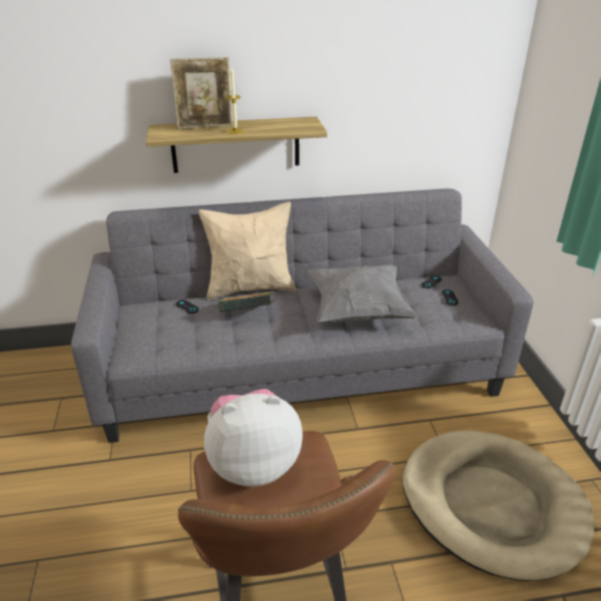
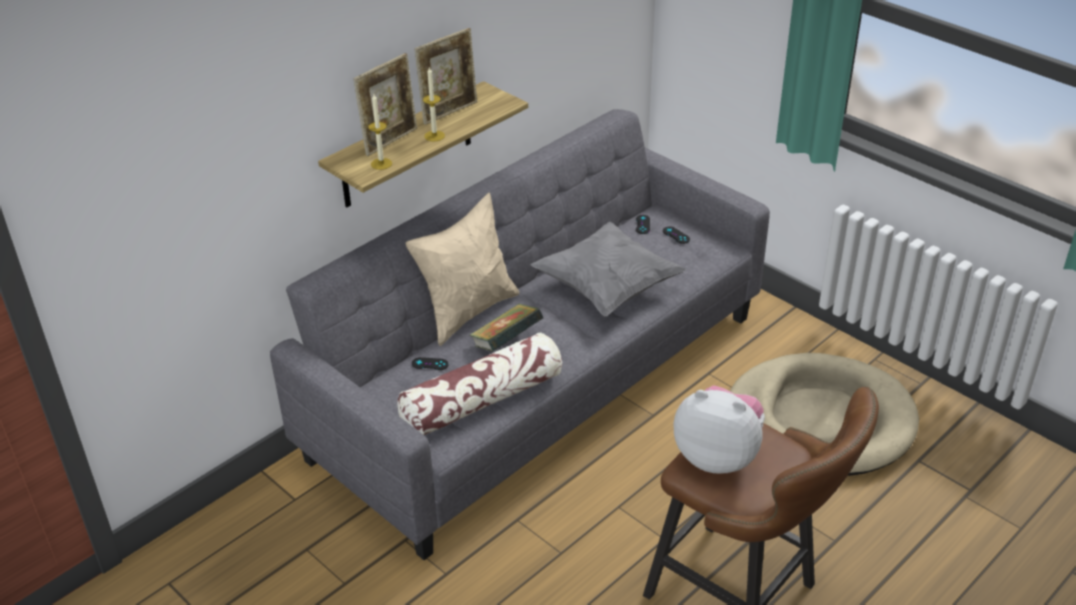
camera: 35 degrees left, 5 degrees up
plush toy [204,389,303,487] -> plush toy turned 75 degrees clockwise [674,386,765,474]
none -> candle [368,94,392,170]
none -> pillow [397,333,562,435]
none -> picture frame [415,28,477,125]

